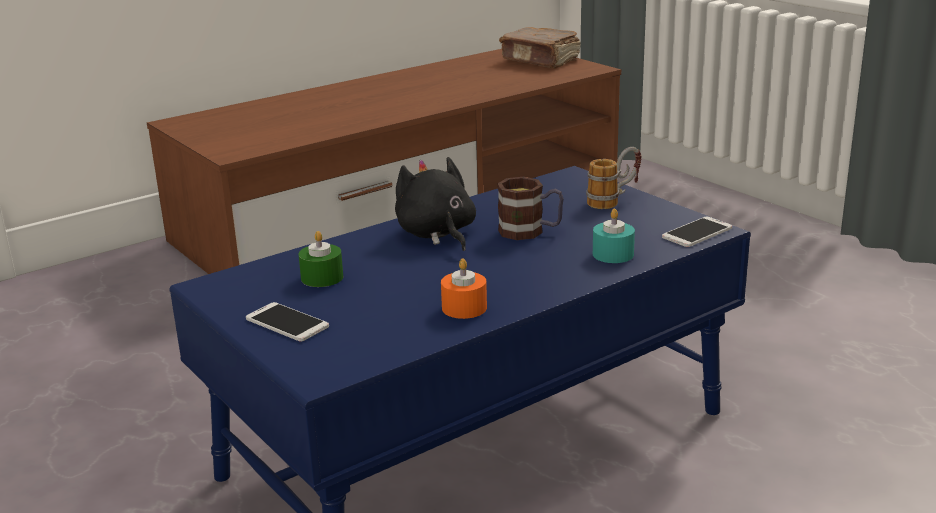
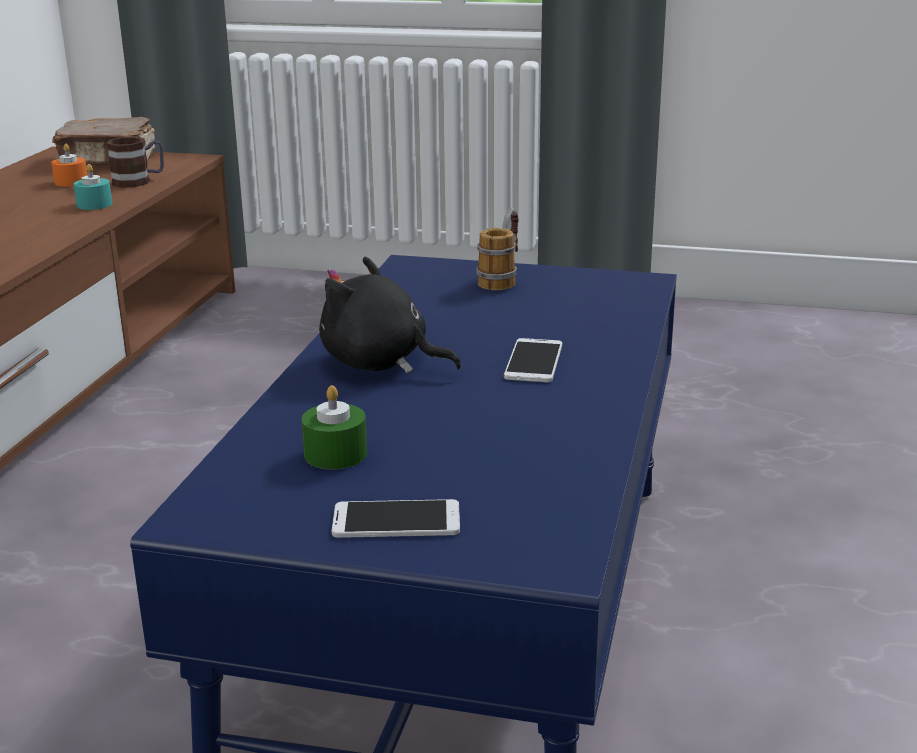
camera: 40 degrees left, 0 degrees up
orange candle [441,258,487,319] -> orange candle moved to [51,144,87,187]
mug [497,177,563,240] -> mug moved to [107,137,164,188]
turquoise candle [593,209,635,263] -> turquoise candle moved to [74,164,112,210]
phone [662,217,732,247] -> phone moved to [504,338,562,383]

